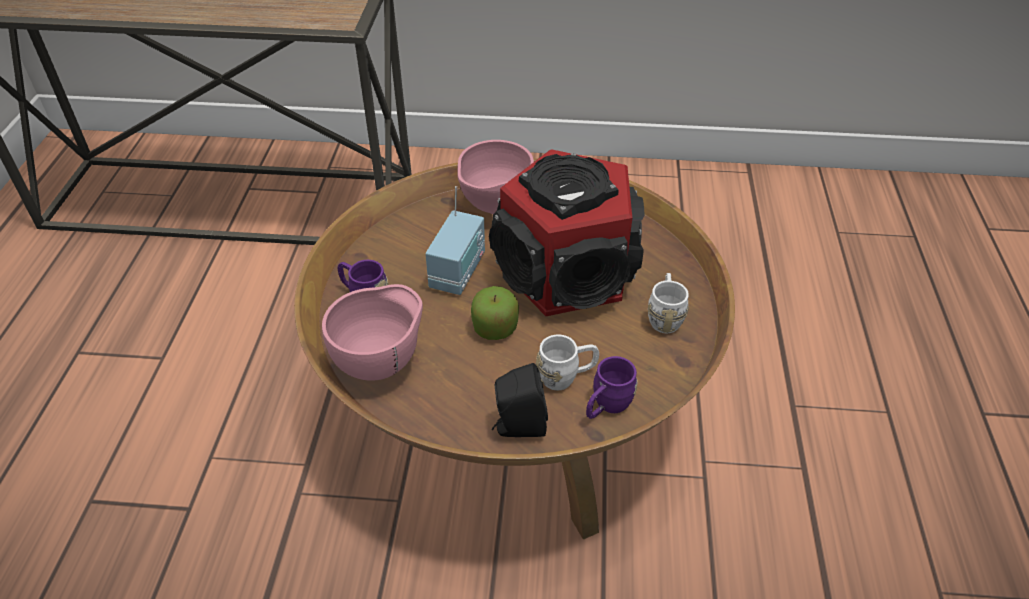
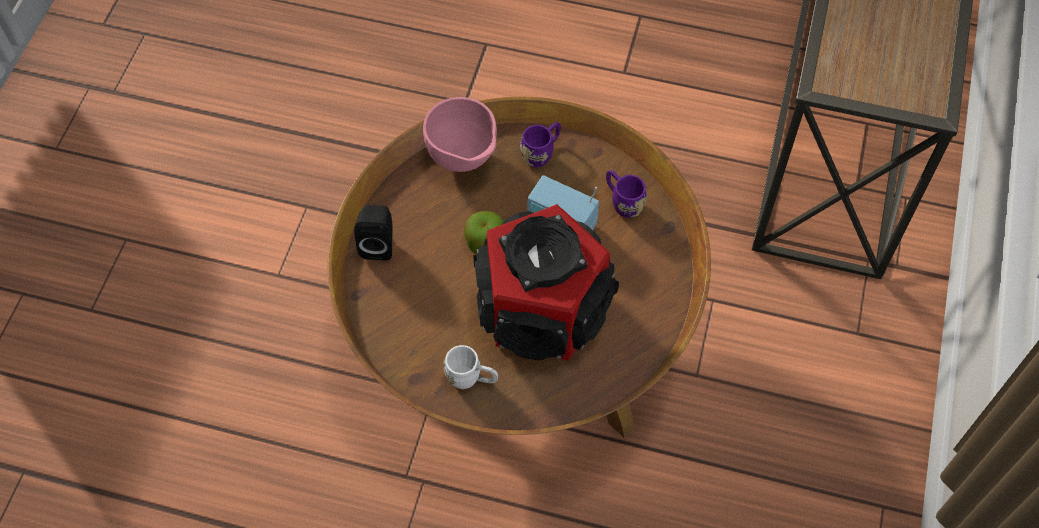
camera: 100 degrees right, 15 degrees up
pink bowl [457,140,534,214] -> none
white mug [536,335,599,391] -> none
purple mug [586,356,638,419] -> purple mug moved to [606,170,647,218]

